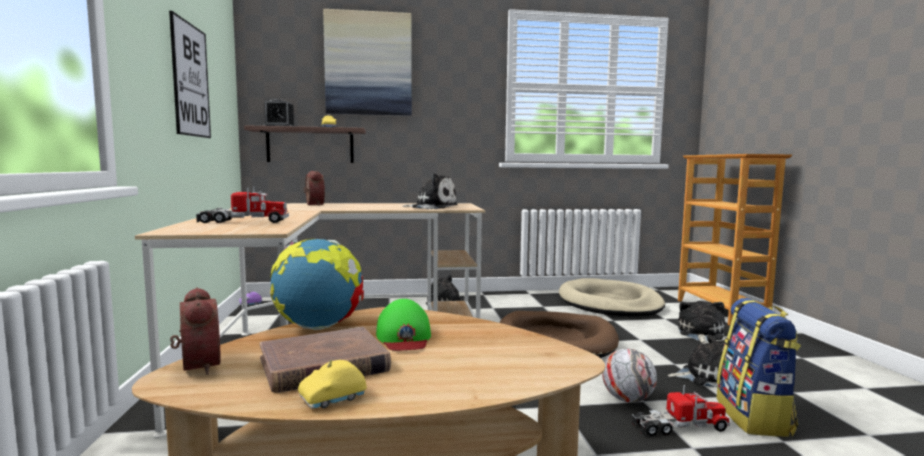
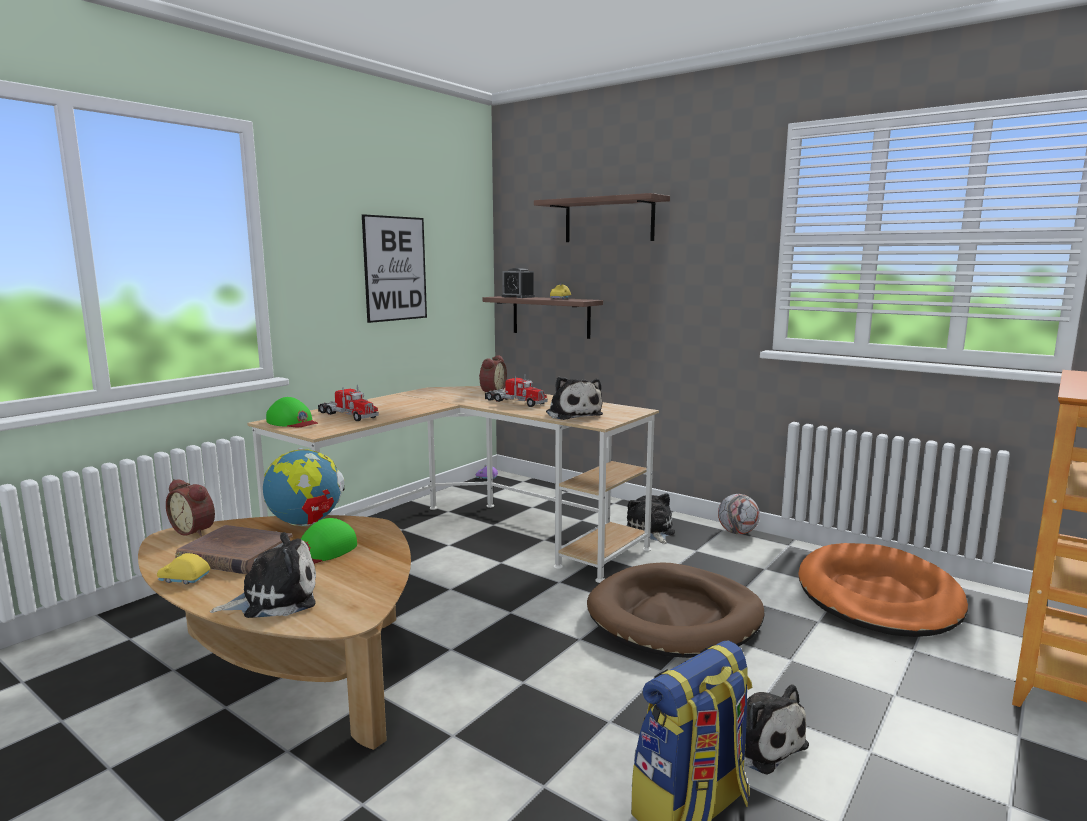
camera: 45 degrees right, 5 degrees up
alarm clock [170,287,221,375] -> alarm clock turned 105 degrees clockwise [166,479,215,537]
picture [323,9,412,116] -> shelf [534,193,670,242]
beige dog bed [559,278,665,316] -> orange dog bed [798,543,968,637]
football [602,348,657,403] -> football moved to [718,494,760,534]
toy truck [632,385,730,436] -> toy truck moved to [485,374,548,407]
plush toy [678,301,725,344] -> plush toy moved to [209,532,316,618]
none -> green cap [266,397,318,428]

